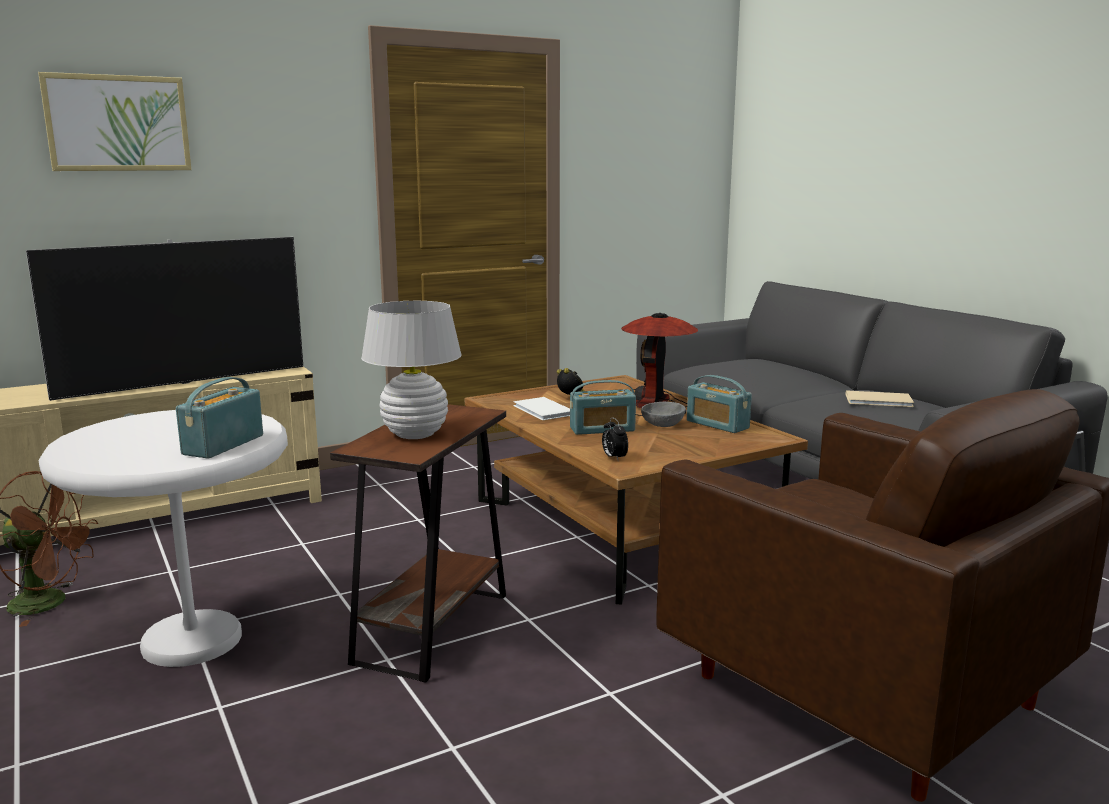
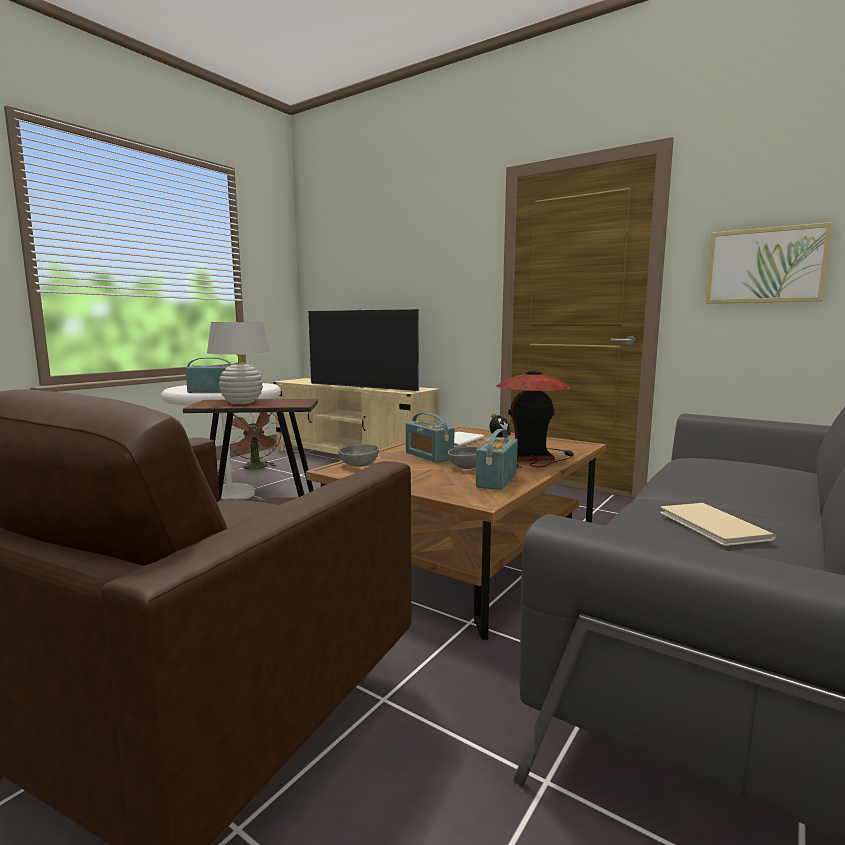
camera: 65 degrees right, 5 degrees down
picture [38,72,192,171] -> picture moved to [705,222,833,304]
alarm clock [602,417,628,460] -> grey bowl [338,444,379,467]

